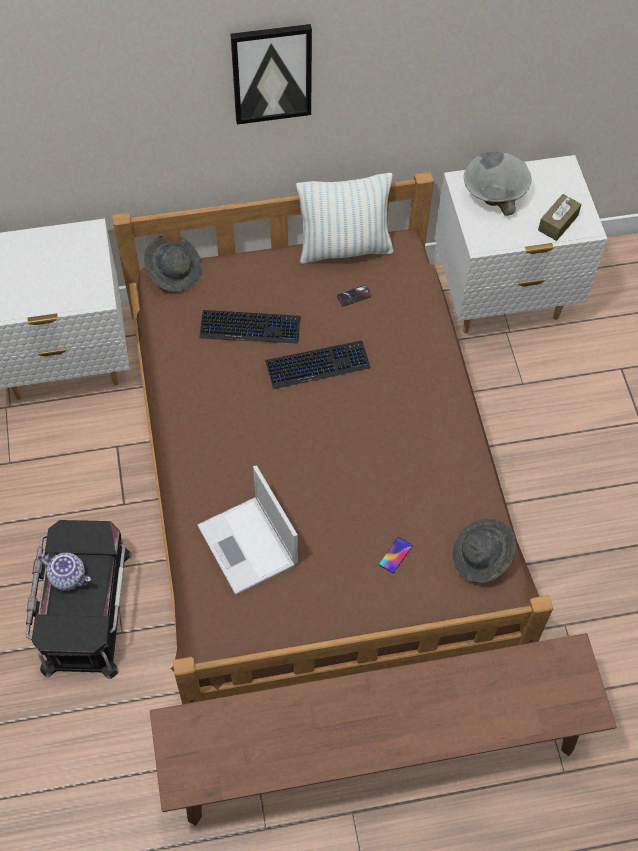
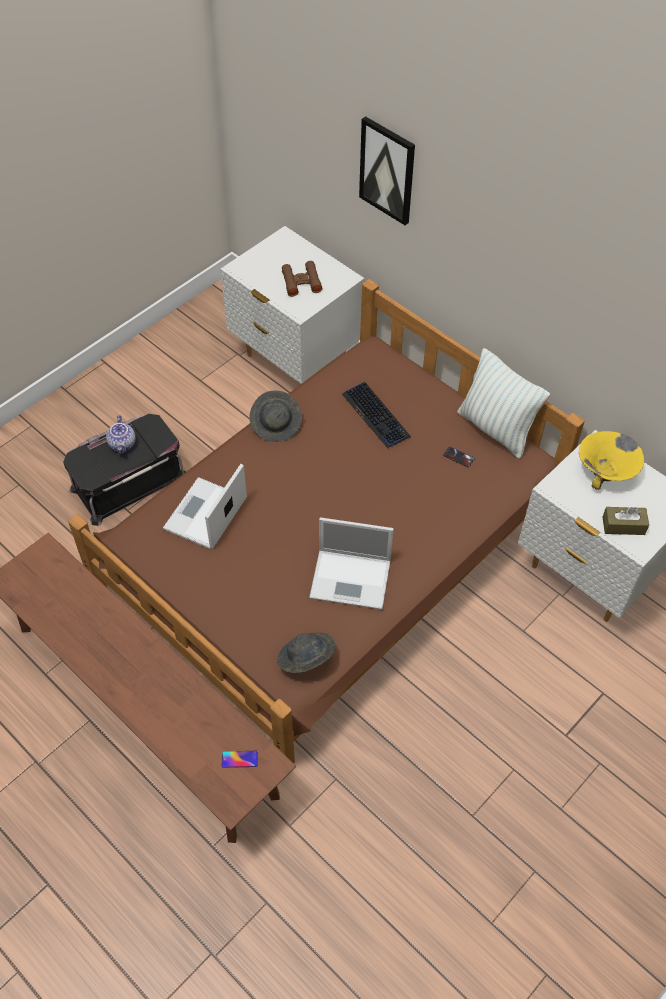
camera: 55 degrees right, 5 degrees down
grey hat [144,236,201,292] -> grey hat moved to [250,391,302,442]
picture [230,24,312,124] -> picture moved to [359,116,415,225]
keyboard [265,341,371,389] -> none
phone [379,537,413,573] -> phone moved to [222,751,258,768]
grey bowl [464,152,531,216] -> yellow bowl [579,431,644,490]
none -> brown binoculars [282,261,322,297]
none -> laptop [309,517,394,609]

